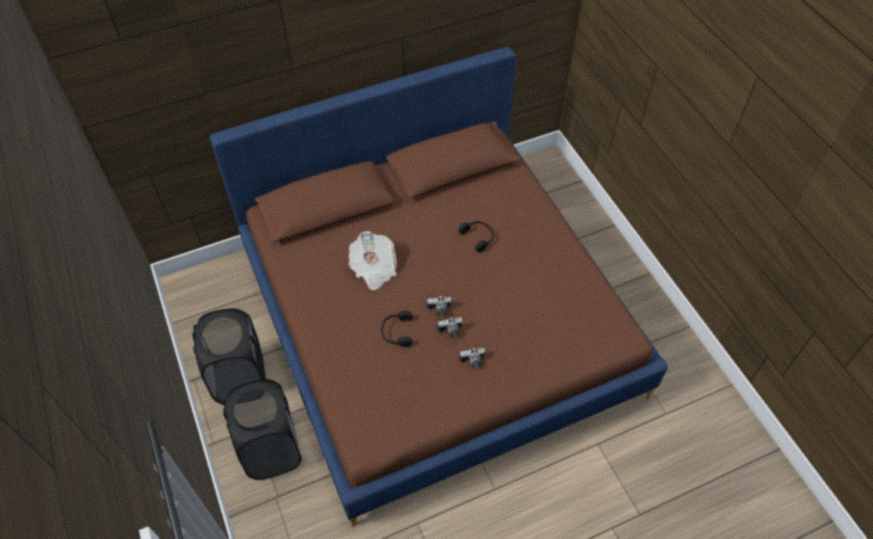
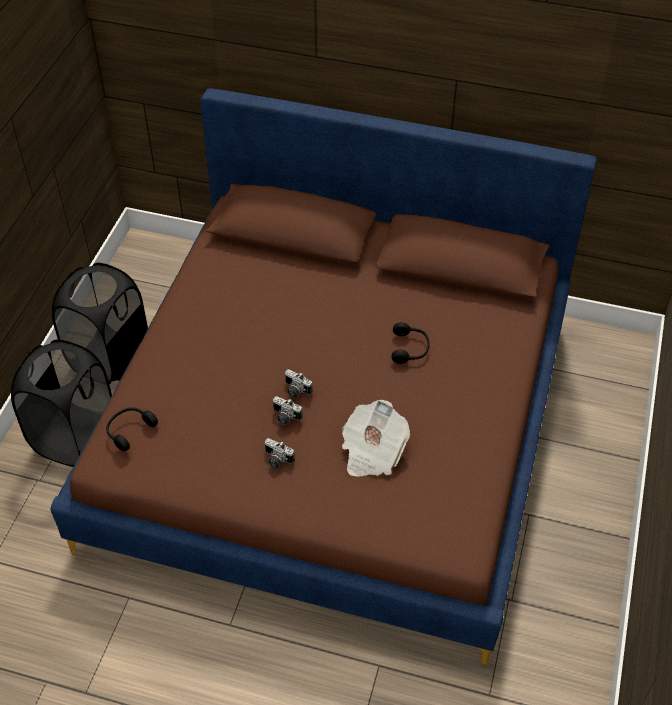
camera: 40 degrees right, 5 degrees down
newspaper [349,231,397,291] -> newspaper moved to [342,400,410,477]
black headphones [381,311,412,347] -> black headphones moved to [106,407,158,451]

